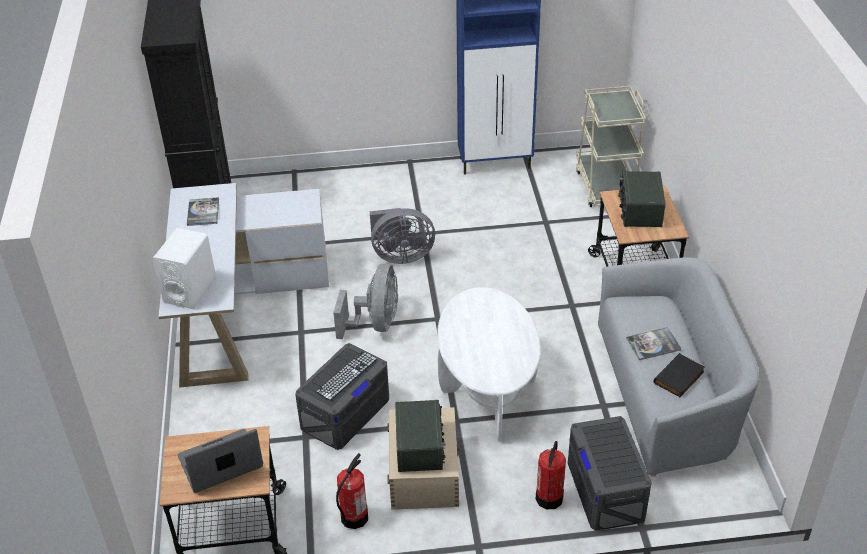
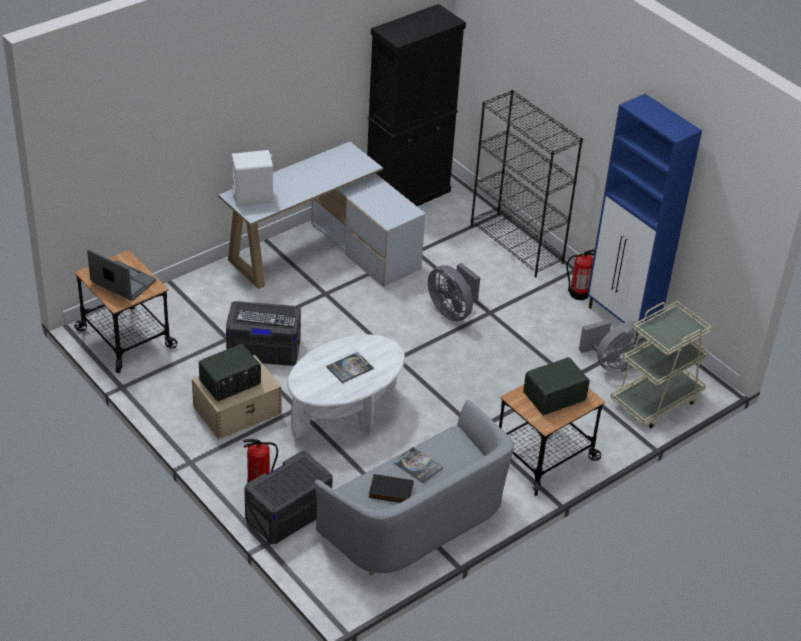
camera: 55 degrees right, 0 degrees up
book [187,197,219,226] -> book moved to [326,352,374,383]
grey fan [333,263,398,339] -> grey fan moved to [579,319,650,373]
fire extinguisher [336,453,368,529] -> fire extinguisher moved to [566,249,595,300]
none -> black bookcase [471,90,583,278]

